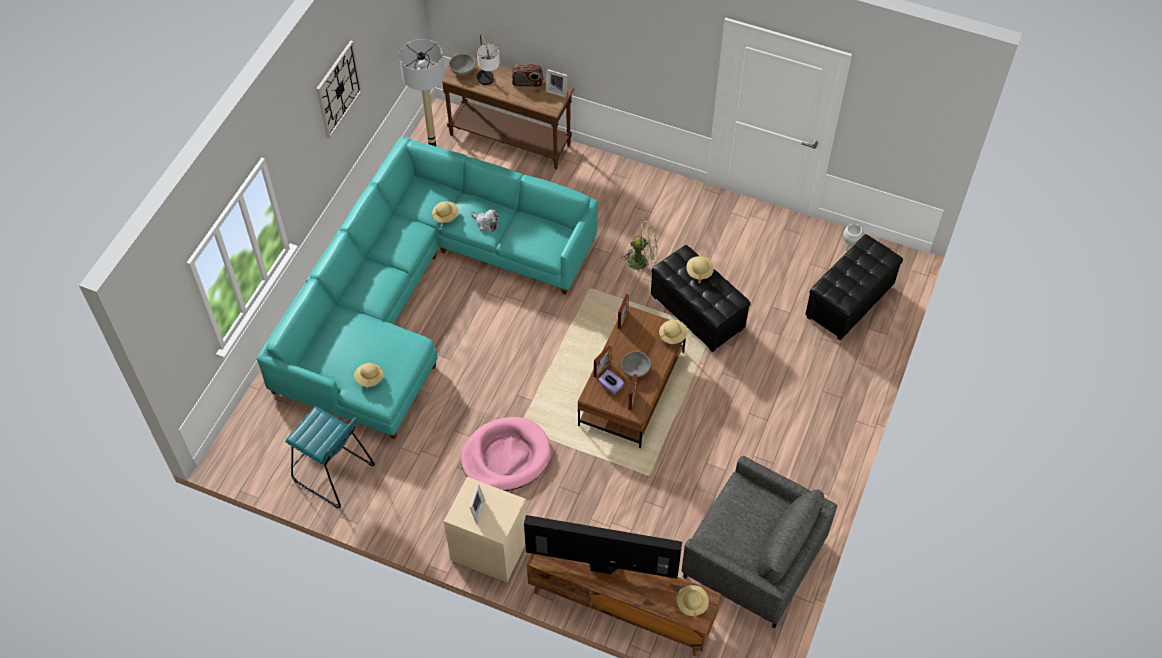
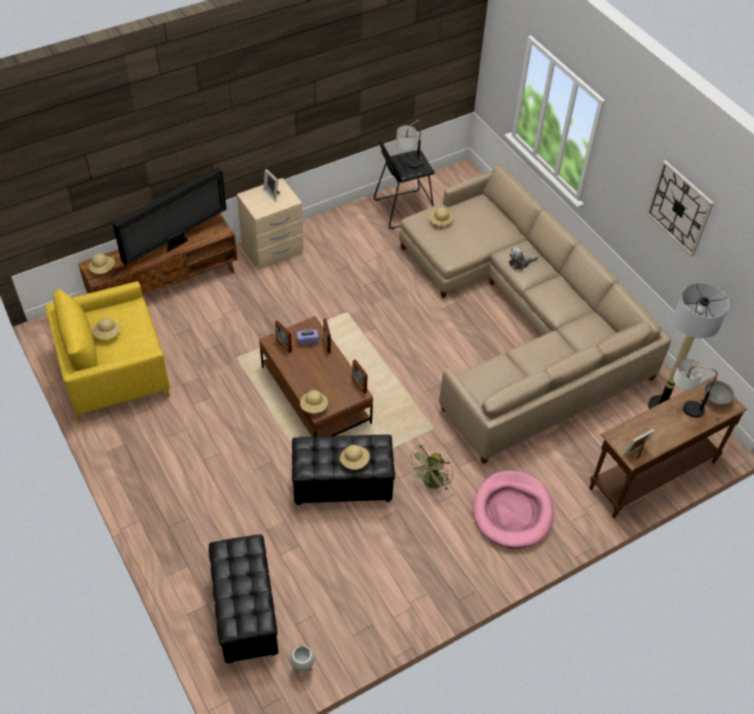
camera: 125 degrees right, 5 degrees down
turquoise sofa [256,137,598,439] -> beige sofa [399,165,671,464]
turquoise stool [285,406,375,508] -> black stool [374,140,435,229]
beige hat [432,201,459,223] -> beige hat moved to [92,317,120,339]
pink dog bed [461,417,551,491] -> pink dog bed moved to [473,471,554,549]
plush toy [471,209,499,232] -> plush toy moved to [509,246,538,270]
radio [512,64,544,87] -> none
grey bowl [621,351,651,377] -> none
grey armchair [682,456,837,628] -> yellow armchair [45,281,170,422]
none -> table lamp [396,120,423,168]

